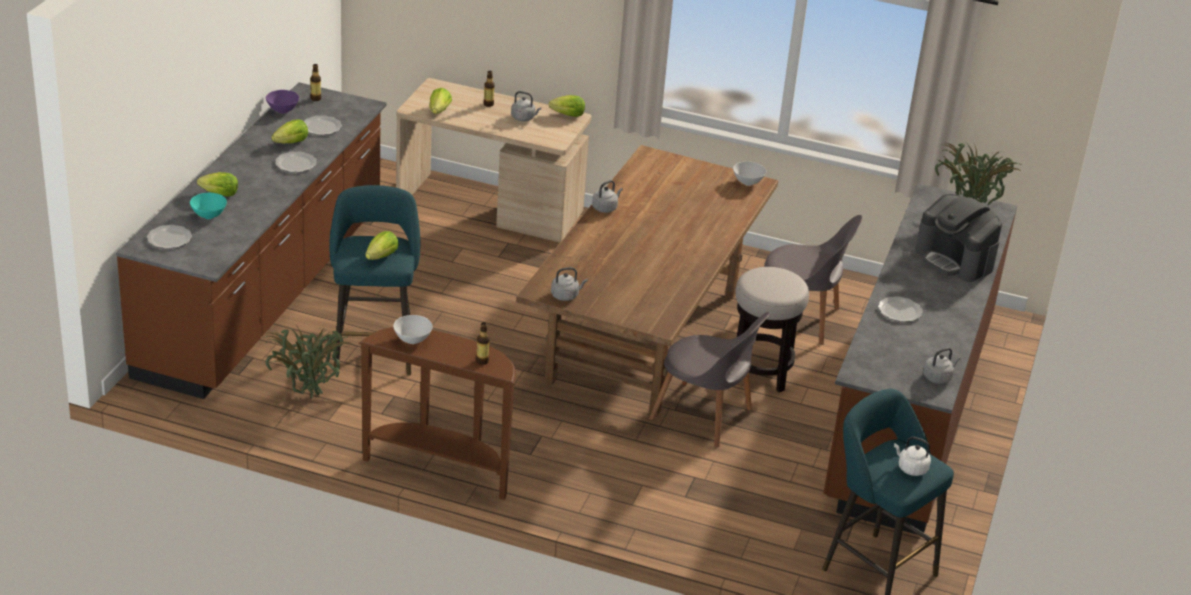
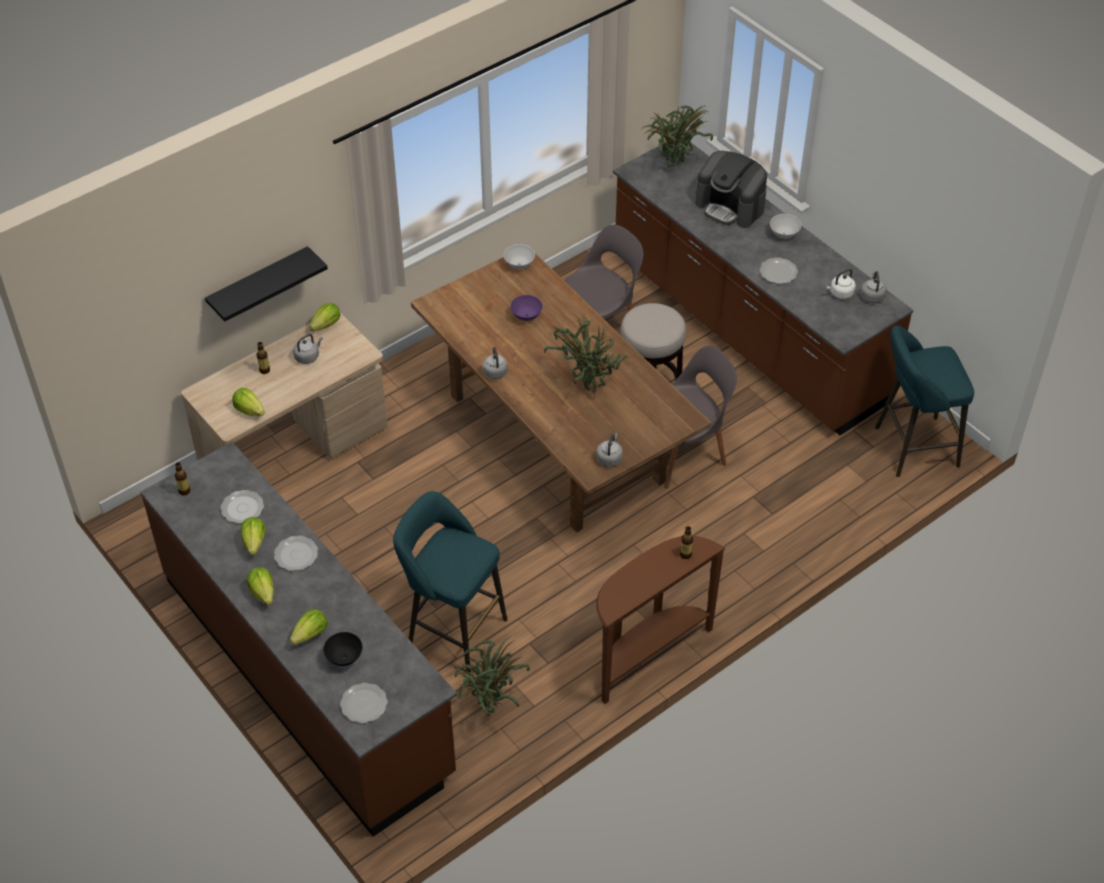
camera: 55 degrees left, 15 degrees up
turquoise bowl [190,193,227,219] -> black bowl [323,632,362,666]
purple bowl [266,90,299,114] -> purple bowl moved to [510,295,543,321]
lettuce [365,231,399,260] -> lettuce moved to [247,567,274,605]
white bowl [393,315,433,344] -> white bowl moved to [770,214,801,239]
white kettle [894,437,931,476] -> white kettle moved to [826,269,856,299]
coffee machine [915,194,1002,282] -> coffee machine turned 45 degrees clockwise [695,151,767,228]
none -> black shelf [205,246,328,321]
none -> potted plant [544,312,628,393]

